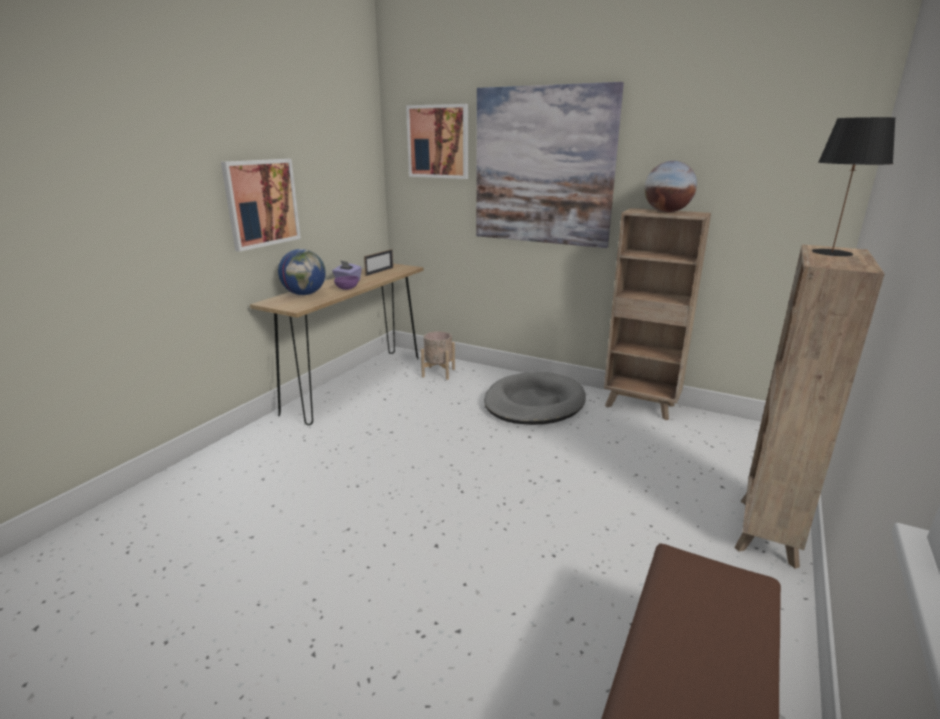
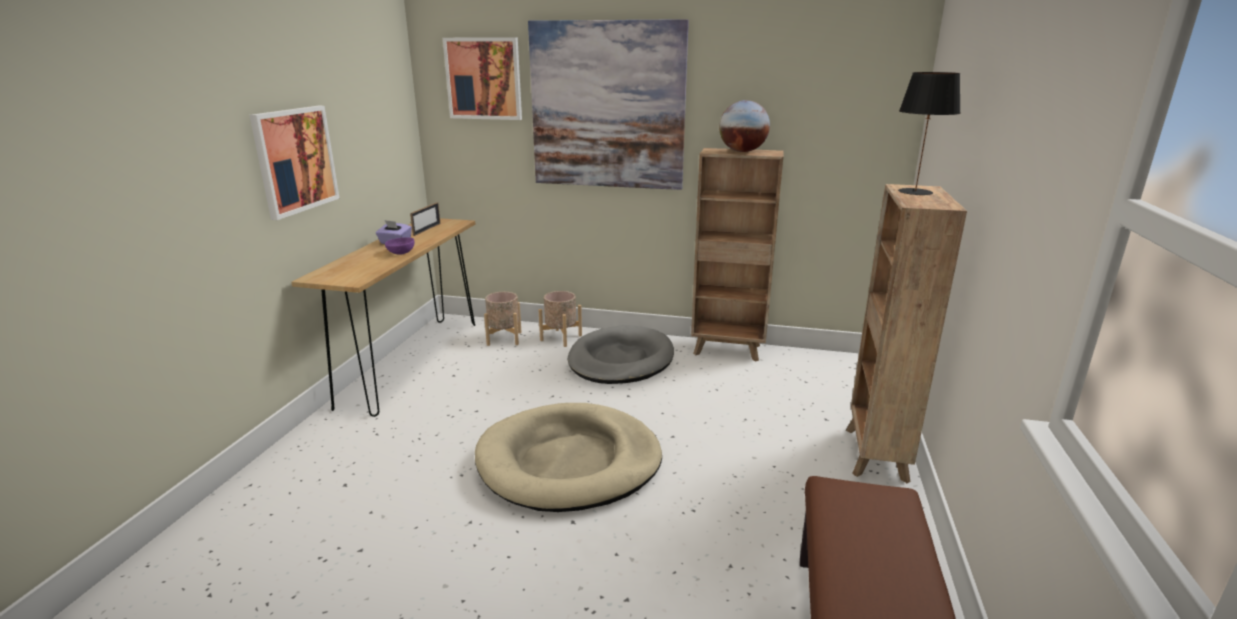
camera: 15 degrees left, 0 degrees up
globe [278,249,326,295] -> none
none -> beige dog bed [475,403,662,512]
none -> beige planter [539,291,582,347]

